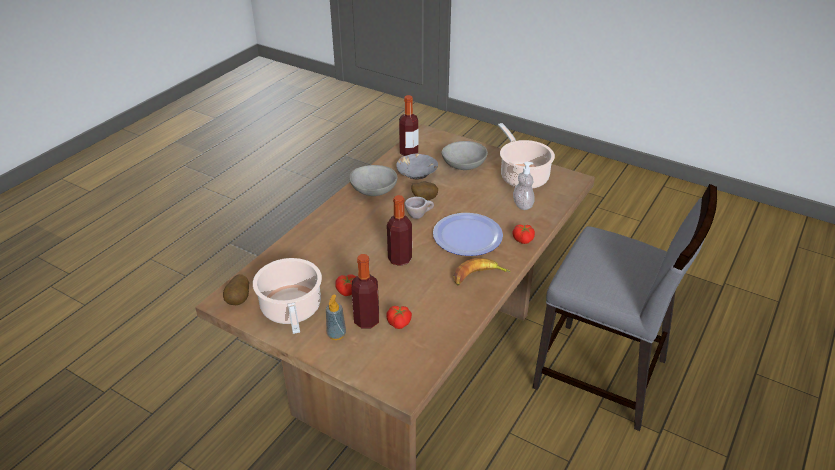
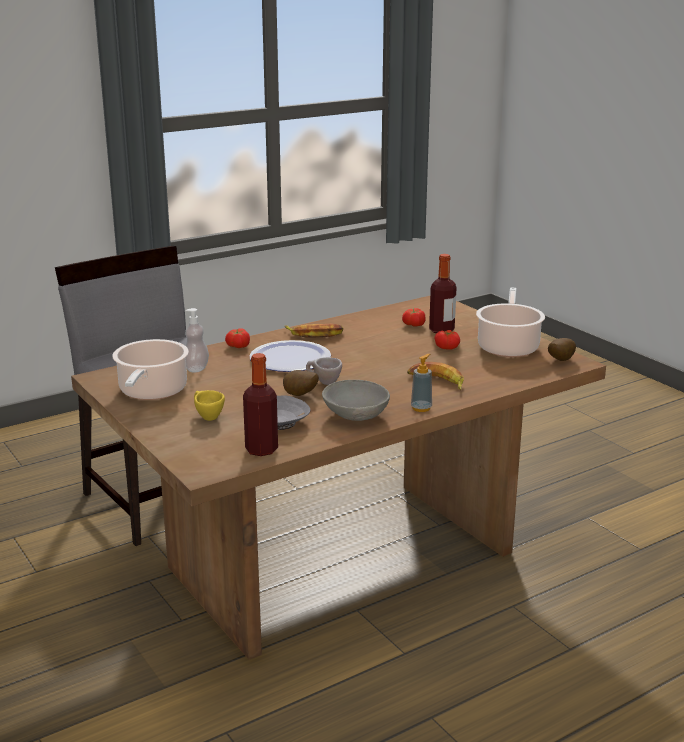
camera: 155 degrees left, 15 degrees down
soap dispenser [326,294,346,340] -> soap dispenser moved to [411,354,432,412]
bottle [387,195,412,266] -> none
grey bowl [441,141,488,170] -> yellow cup [194,390,225,421]
none -> banana [407,362,464,390]

